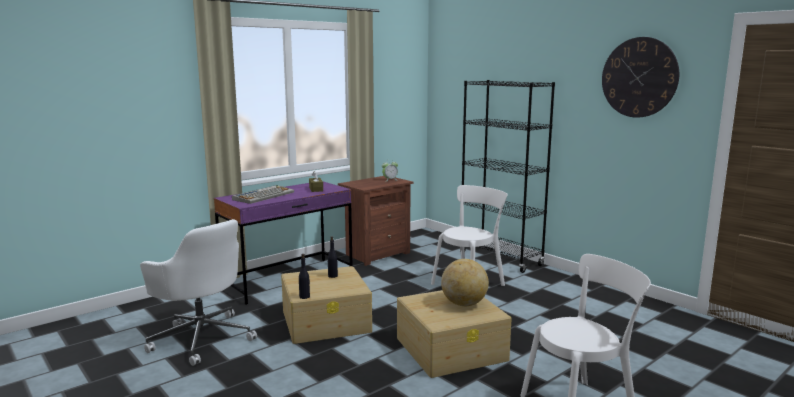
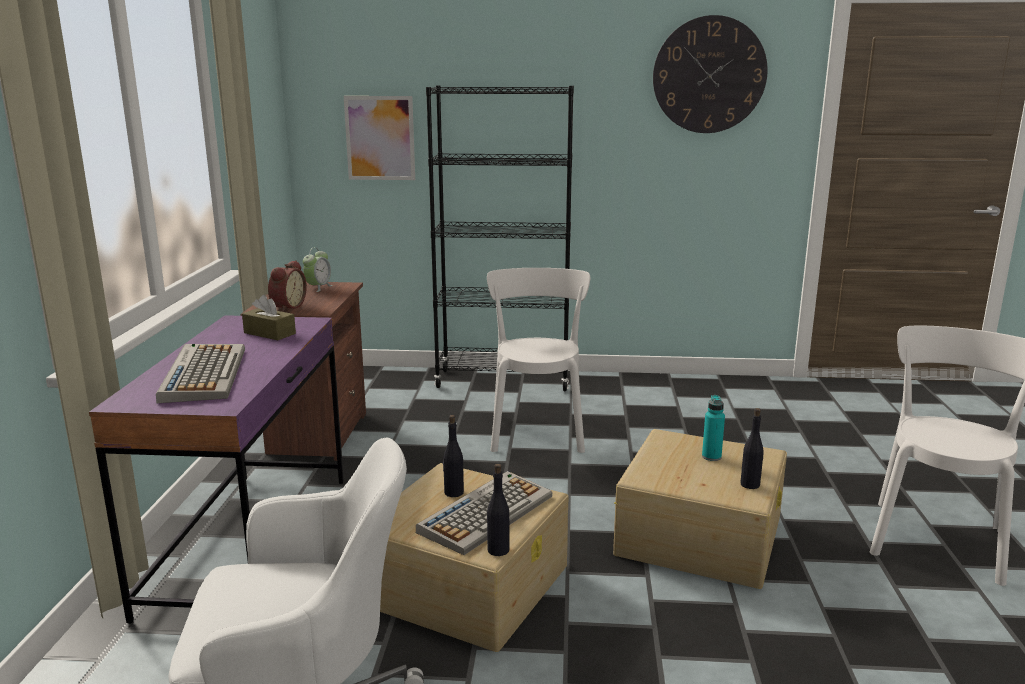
camera: 45 degrees left, 5 degrees up
globe [441,259,489,306] -> turquoise bottle [702,395,725,461]
none -> alarm clock [268,260,307,312]
none -> picture [344,96,415,180]
none -> keyboard [416,471,552,555]
none -> black bottle [740,408,764,489]

